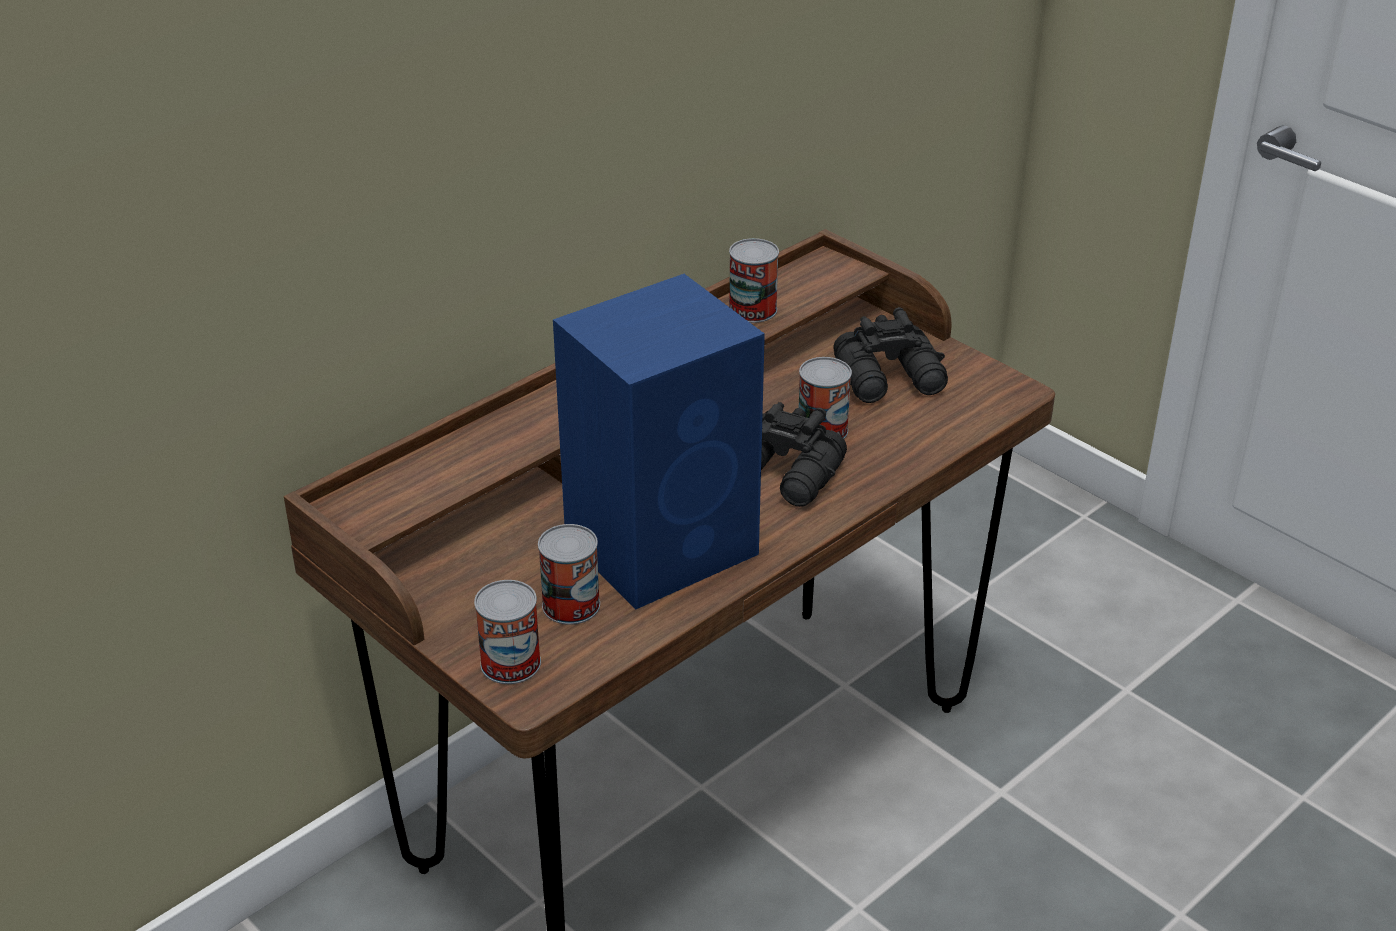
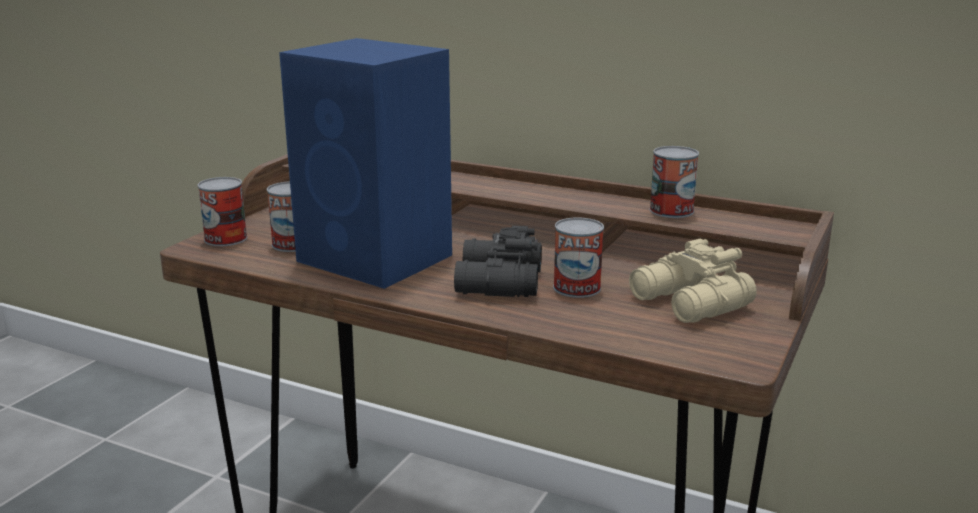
camera: 70 degrees right, 15 degrees down
black binoculars [834,307,948,403] -> beige binoculars [629,239,757,323]

